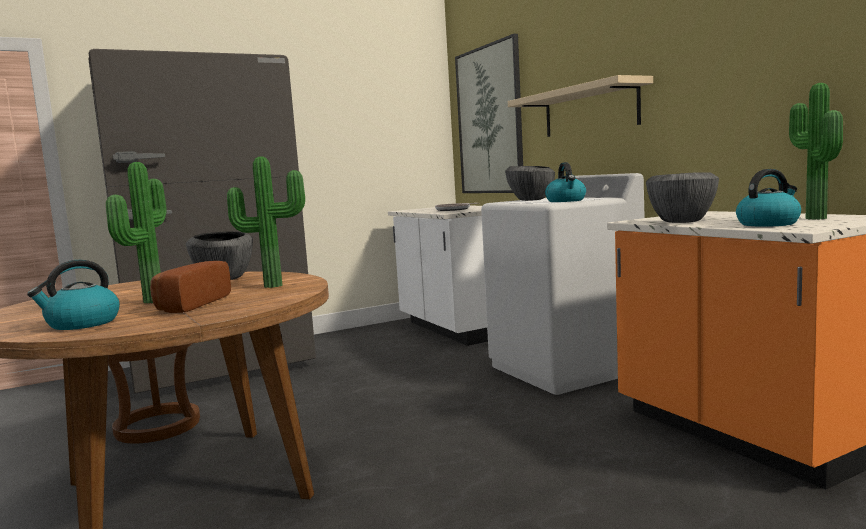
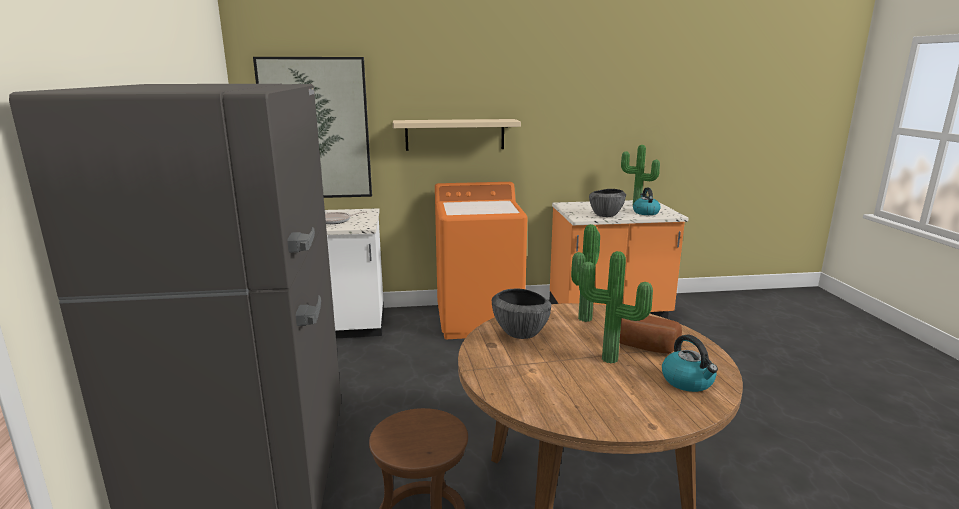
camera: 70 degrees left, 10 degrees up
white washing machine [481,173,645,395] -> orange washing machine [435,182,527,339]
bowl [505,166,555,201] -> none
kettle [545,162,586,202] -> none

